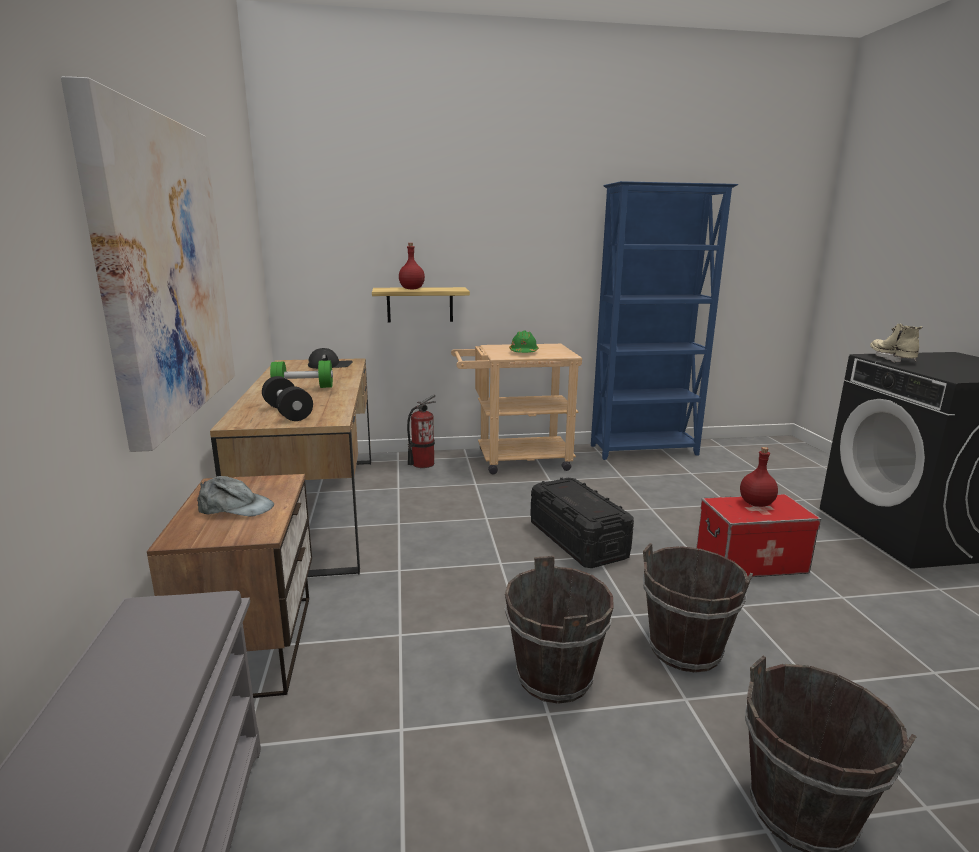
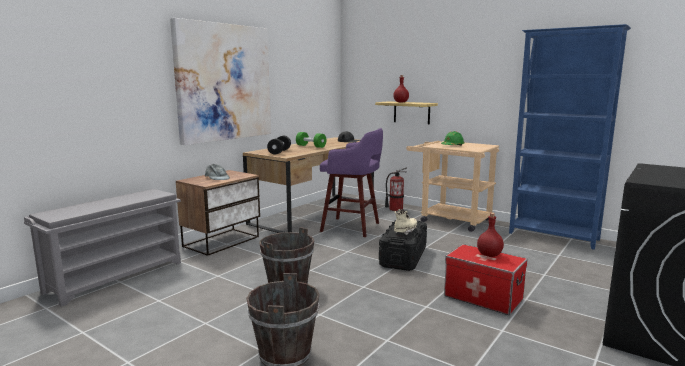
camera: 45 degrees right, 5 degrees down
brown bucket [643,543,753,673] -> none
beige boot [870,324,922,362] -> beige boot moved to [394,209,417,235]
none -> purple stool [320,128,383,237]

